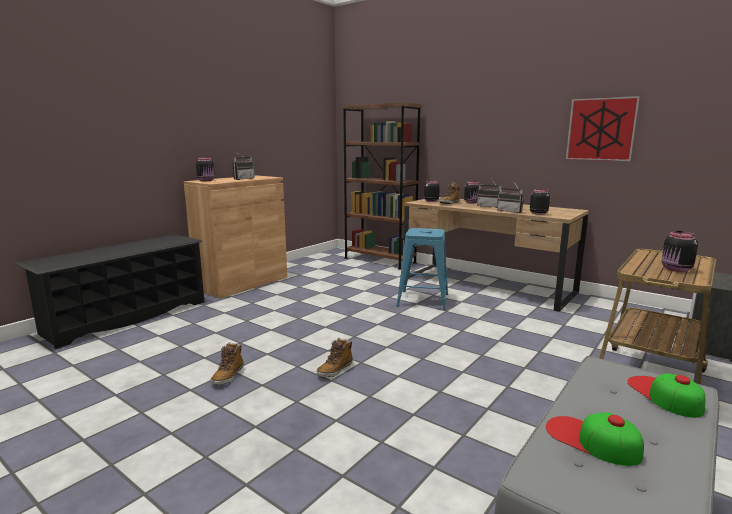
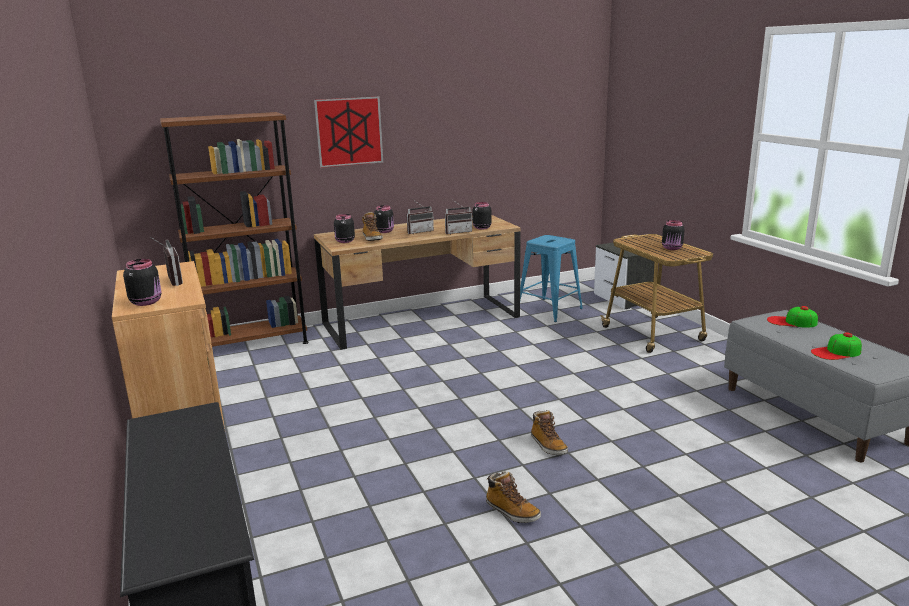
camera: 60 degrees left, 5 degrees up
blue stool [397,228,448,310] -> blue stool moved to [520,235,583,322]
picture [566,96,640,161] -> picture moved to [314,97,383,168]

